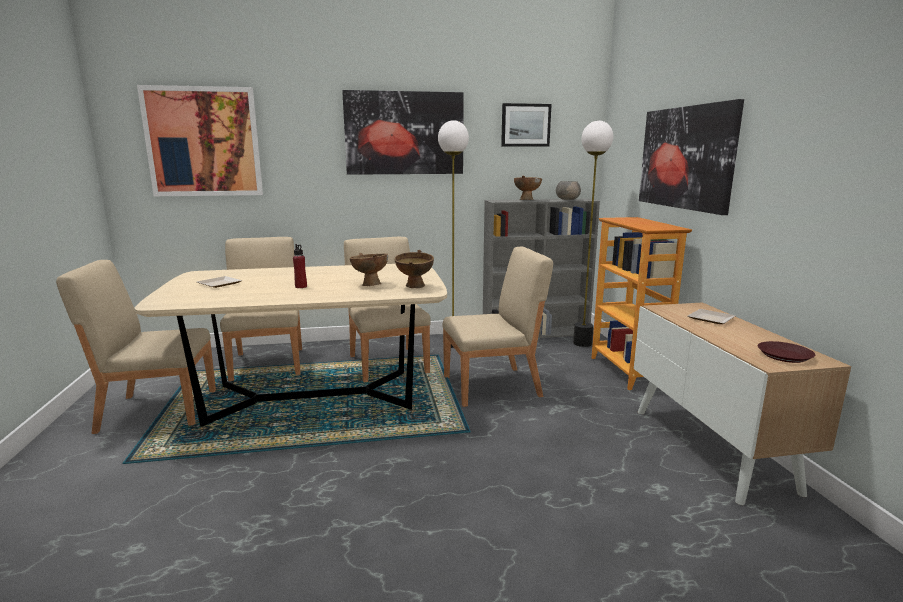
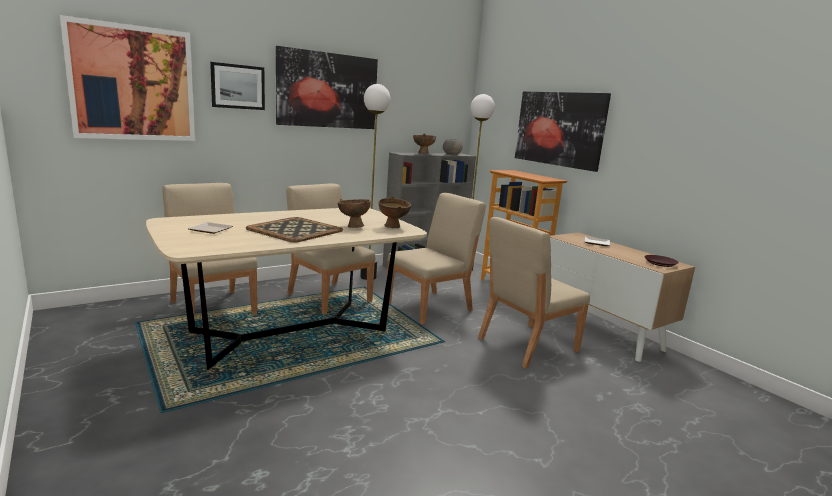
camera: 25 degrees left, 0 degrees up
beige chair [56,260,216,434] -> beige chair moved to [478,217,590,368]
red bottle [293,244,307,288] -> tray [246,217,343,243]
picture [501,103,552,147] -> picture moved to [210,62,265,110]

